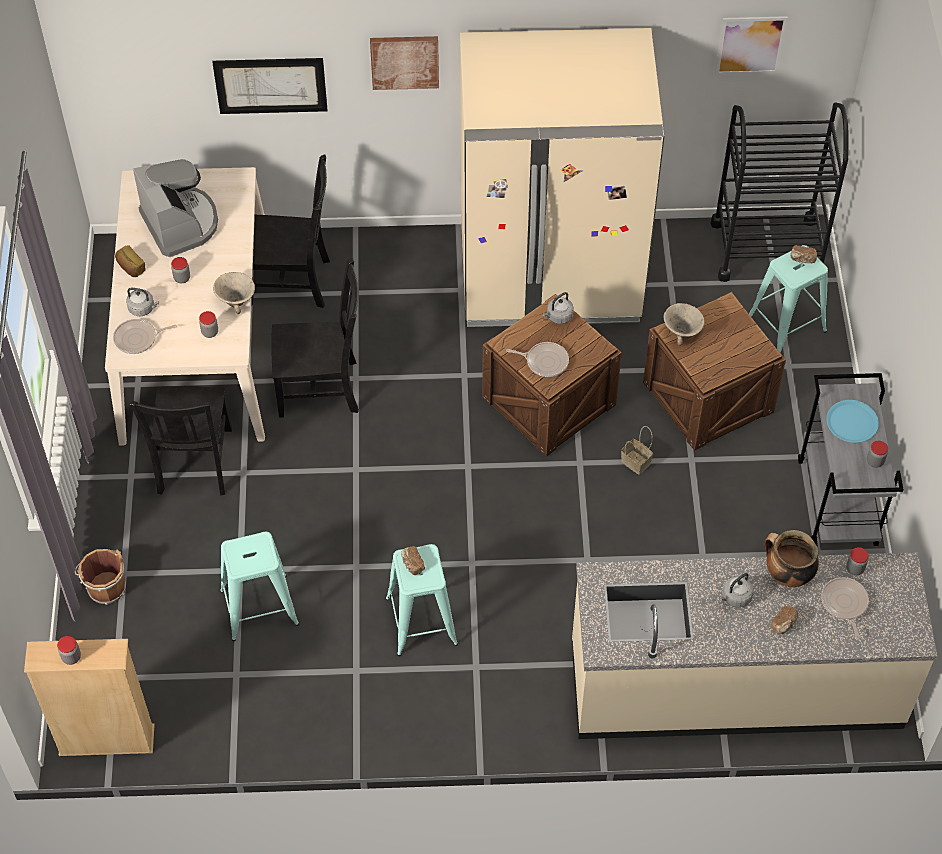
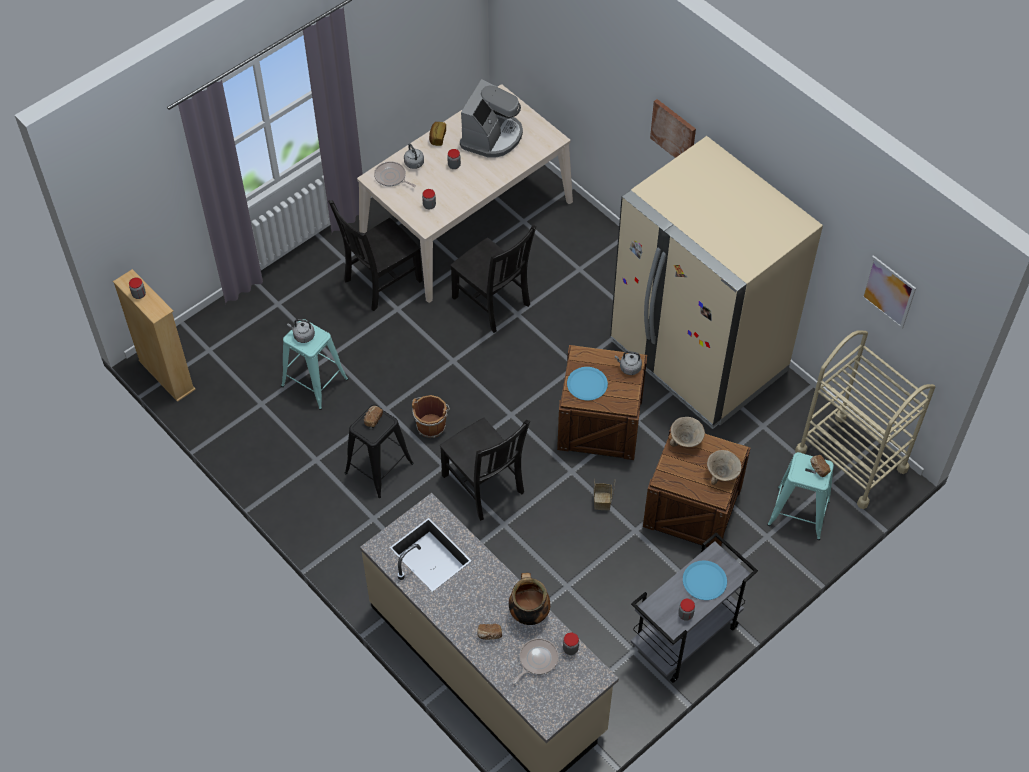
camera: 50 degrees right, 0 degrees up
brown bucket [75,549,126,605] -> brown bucket moved to [412,395,450,438]
picture [212,58,328,114] -> none
beige bowl [213,272,255,314] -> beige bowl moved to [707,450,742,485]
black chair [251,154,330,308] -> black chair moved to [440,418,530,521]
turquoise stool [385,544,458,656] -> black stool [345,405,414,498]
frying pan [506,342,569,377] -> blue plate [567,367,608,400]
black cart [710,103,848,282] -> beige cart [795,330,935,509]
grey kettle [719,573,754,607] -> grey kettle moved to [287,319,315,343]

